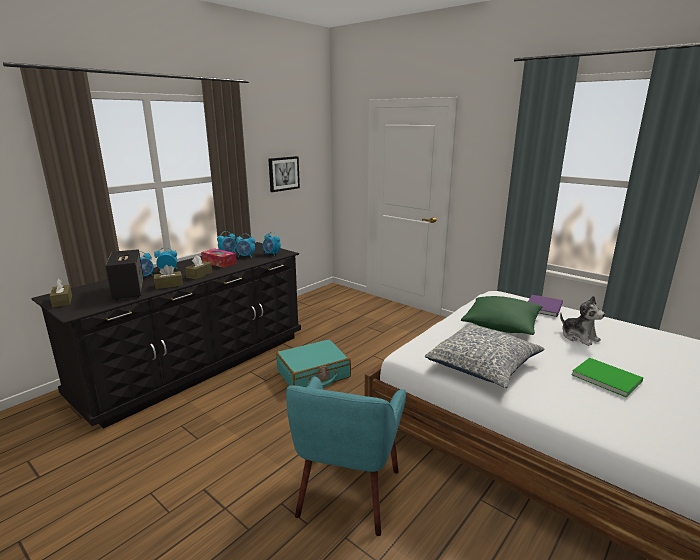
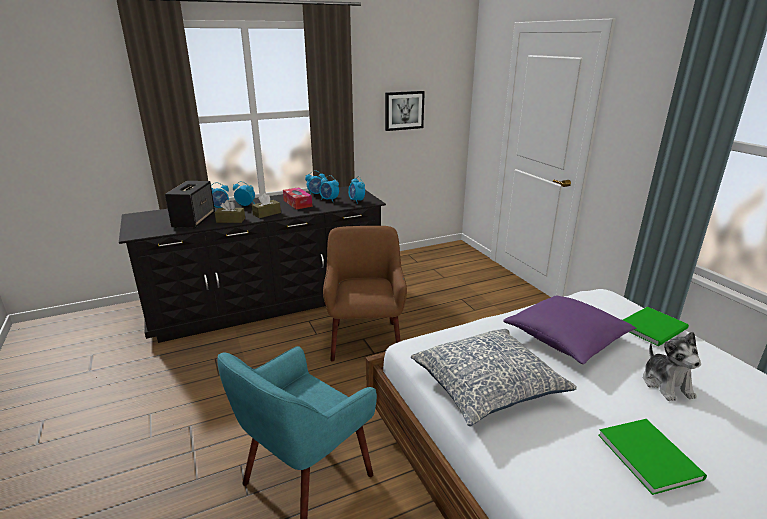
camera: 25 degrees right, 5 degrees up
brown tissue box [50,279,72,308] -> none
turquoise suitcase [276,339,351,387] -> brown armchair [323,226,407,362]
green pillow [461,296,543,335] -> purple pillow [503,296,637,364]
purple book [528,295,563,317] -> green book [623,307,689,346]

